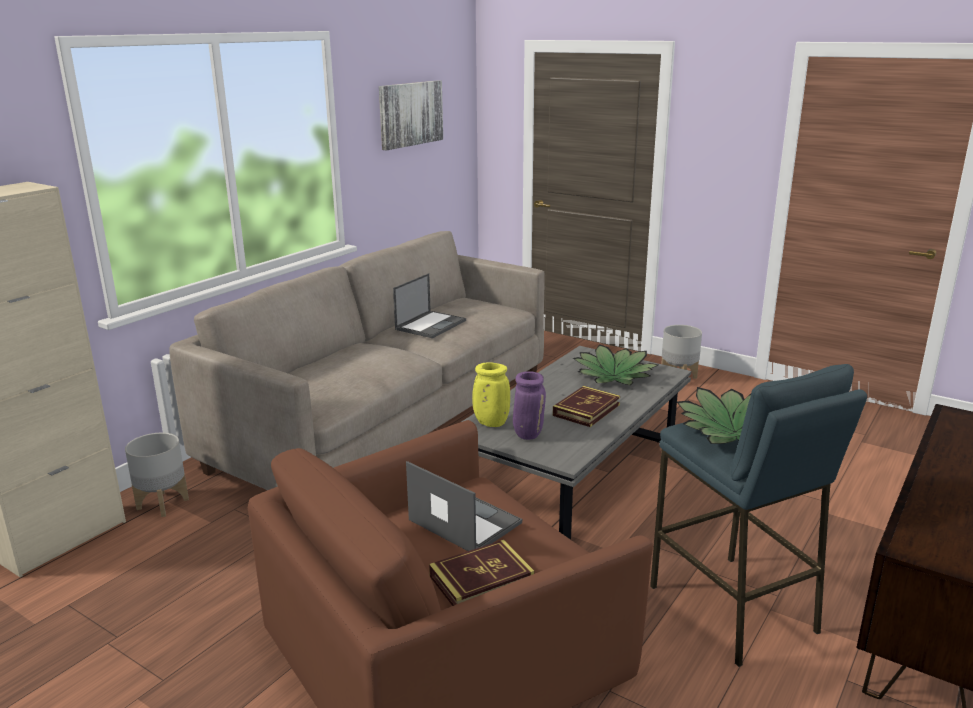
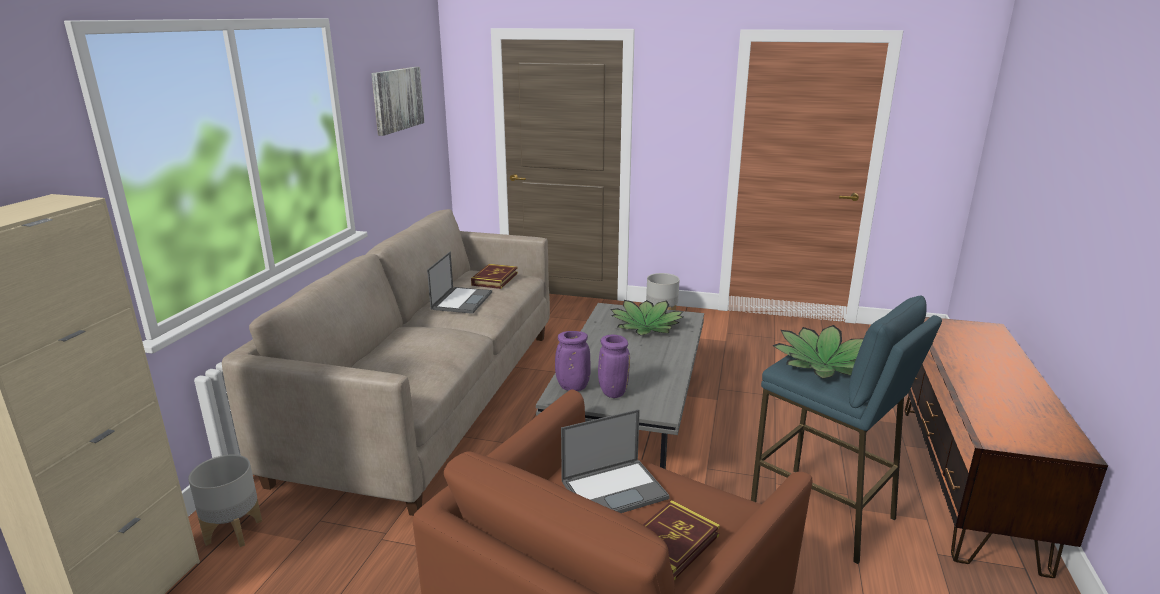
camera: 20 degrees left, 0 degrees up
laptop [406,461,522,551] -> laptop turned 135 degrees clockwise [561,409,670,513]
yellow vase [472,362,510,427] -> purple vase [555,331,591,391]
book [553,386,620,427] -> book moved to [471,264,518,289]

